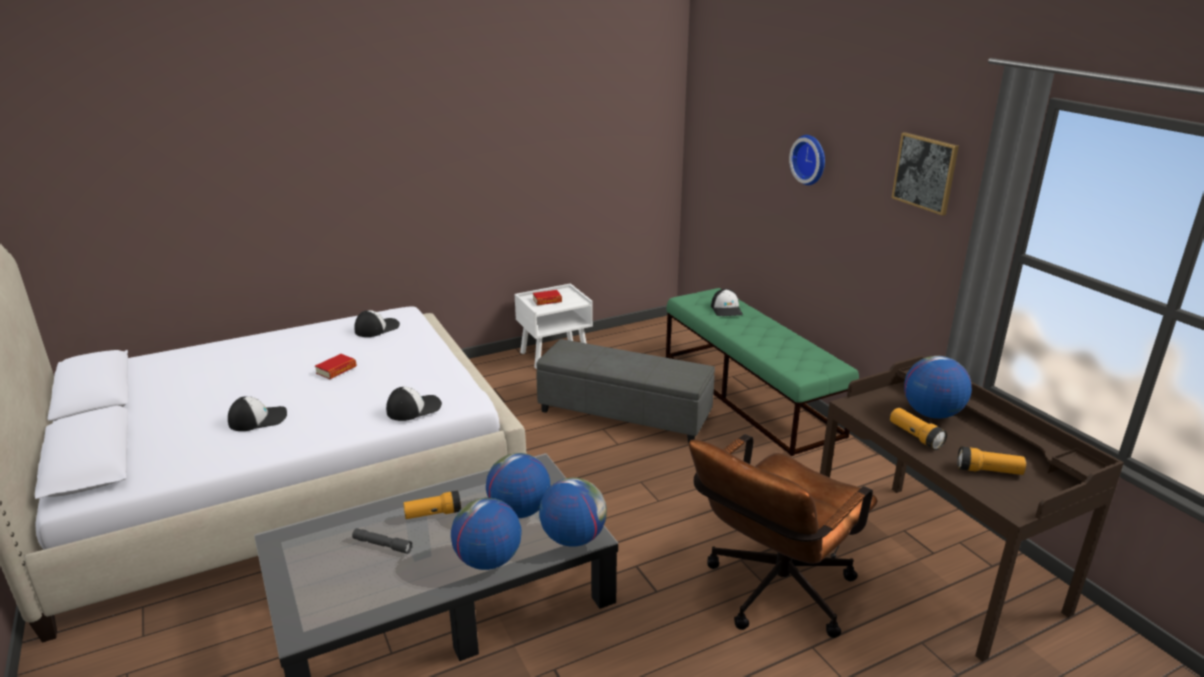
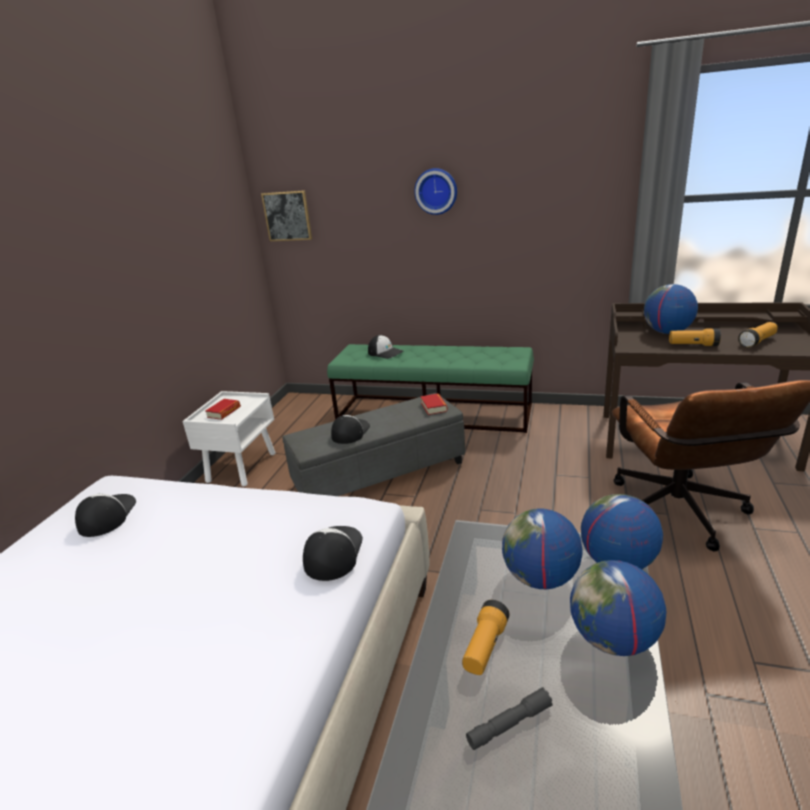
camera: 45 degrees left, 0 degrees up
cap [228,396,287,431] -> cap moved to [331,415,370,444]
book [315,354,357,379] -> book moved to [421,394,448,415]
picture [891,132,959,216] -> picture moved to [261,190,312,241]

